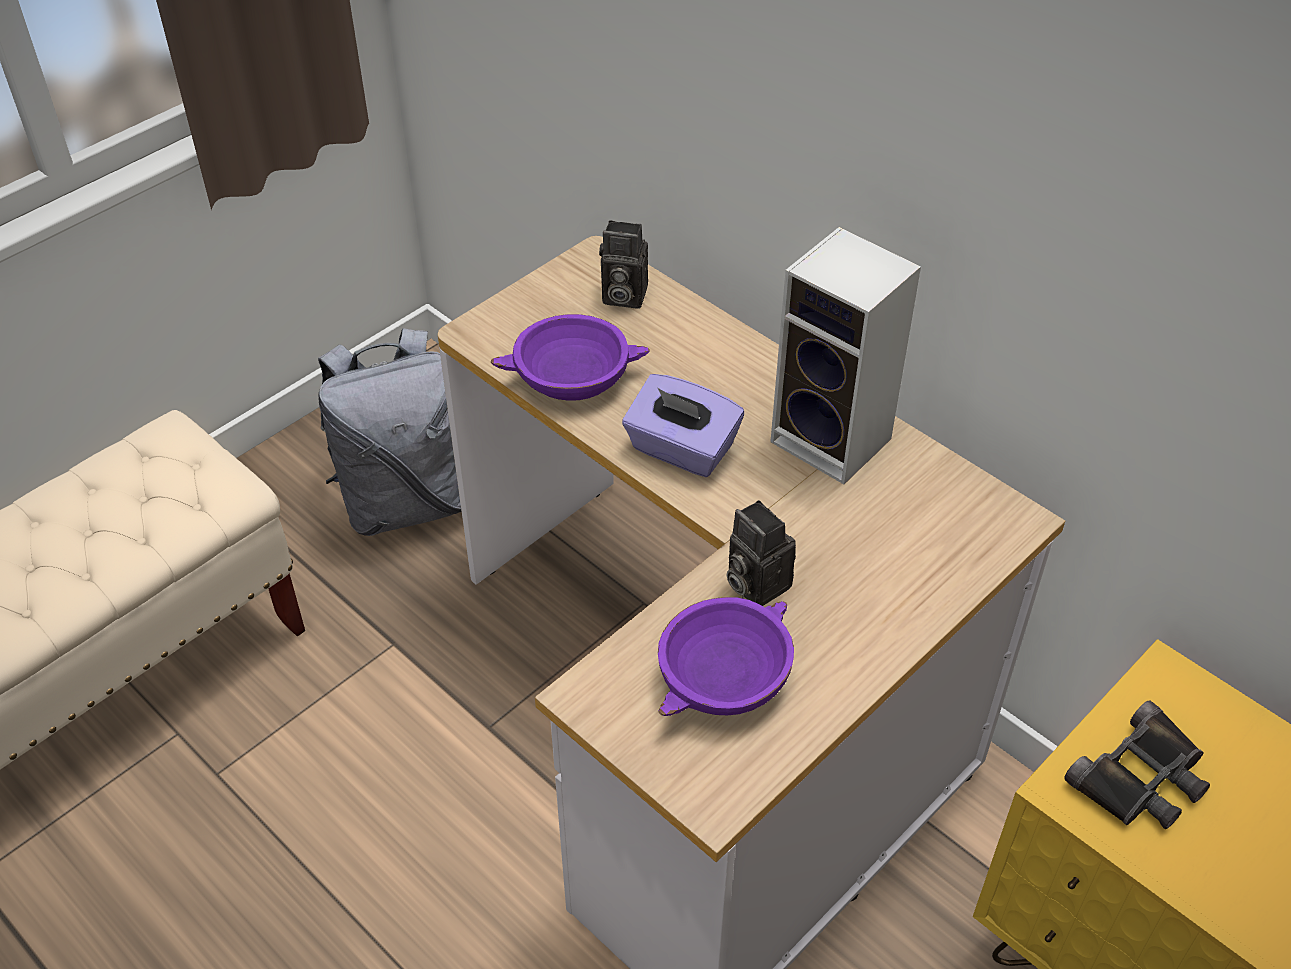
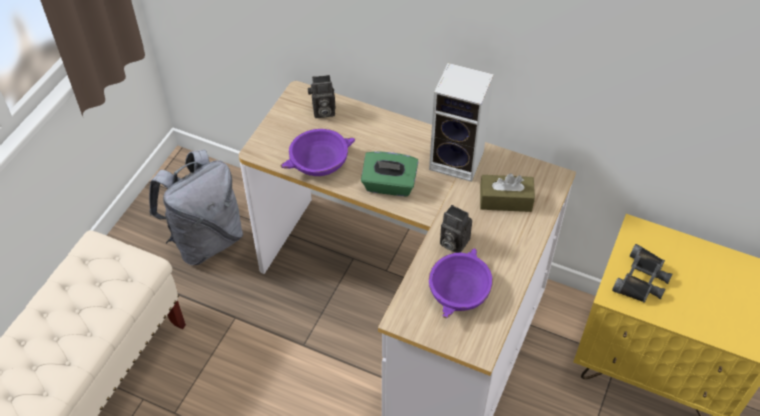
camera: 20 degrees left, 5 degrees up
purple tissue box [622,374,744,477] -> green tissue box [361,151,418,196]
none -> brown tissue box [480,173,535,212]

